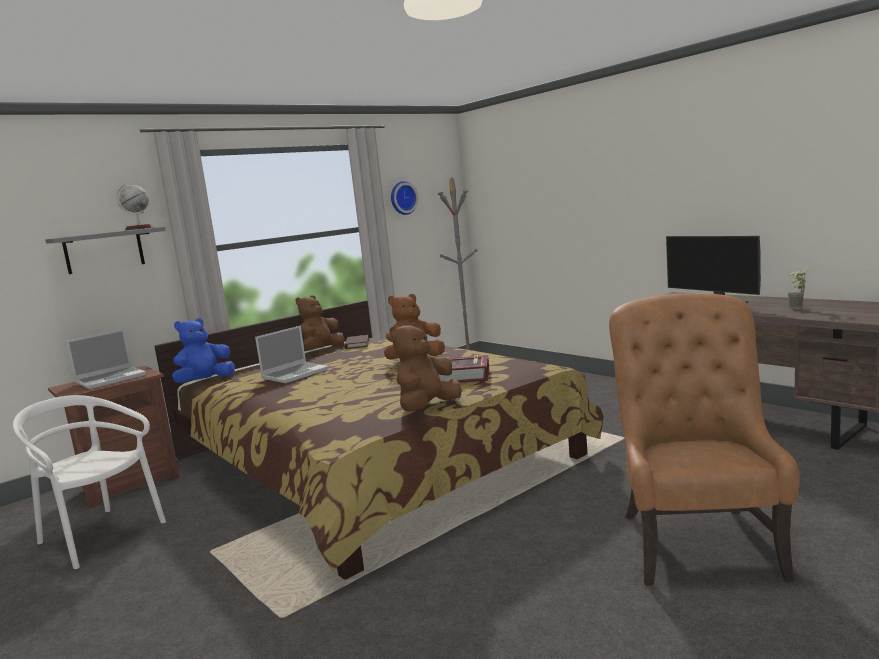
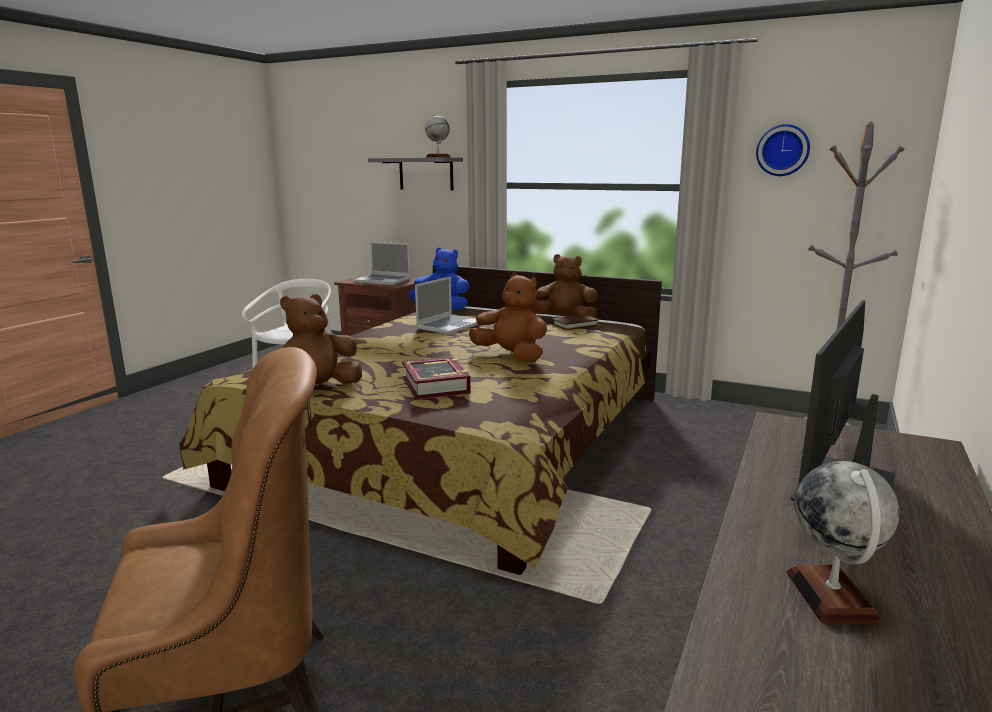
camera: 65 degrees right, 5 degrees up
laptop [255,326,329,383] -> laptop turned 75 degrees counterclockwise [415,277,478,335]
brown plush toy [389,323,461,412] -> brown plush toy turned 60 degrees counterclockwise [280,294,362,384]
potted plant [788,267,808,310] -> globe [786,461,900,624]

